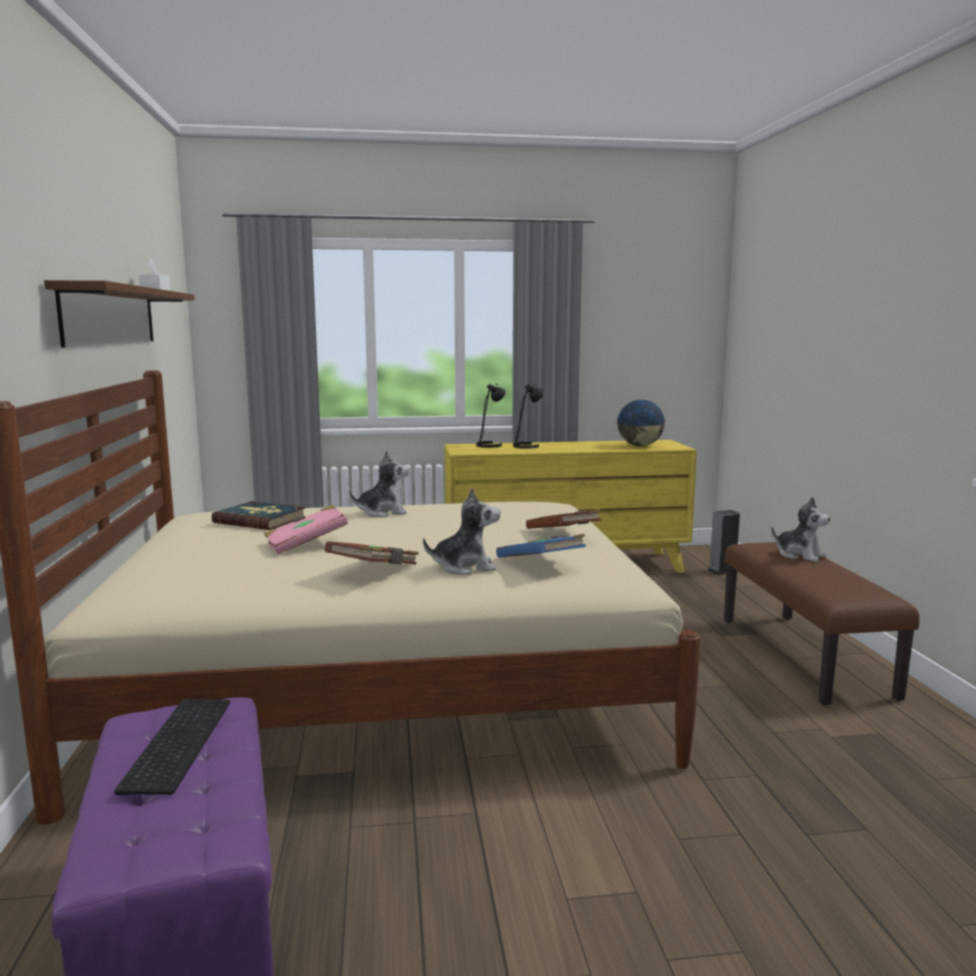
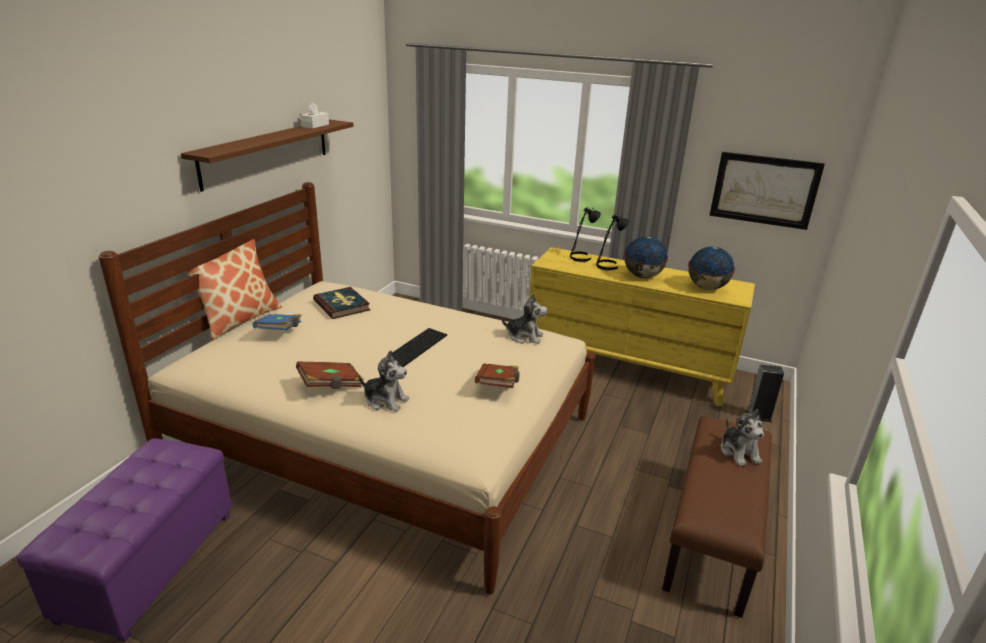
camera: 30 degrees right, 15 degrees up
keyboard [114,699,230,795] -> keyboard moved to [392,328,447,367]
pink book [264,505,348,554] -> none
plush toy [349,451,409,517] -> plush toy moved to [501,293,547,344]
blue book [496,534,586,558] -> blue book moved to [253,314,301,330]
none -> pillow [185,239,282,340]
none -> globe [624,236,668,278]
none -> picture [709,152,825,230]

